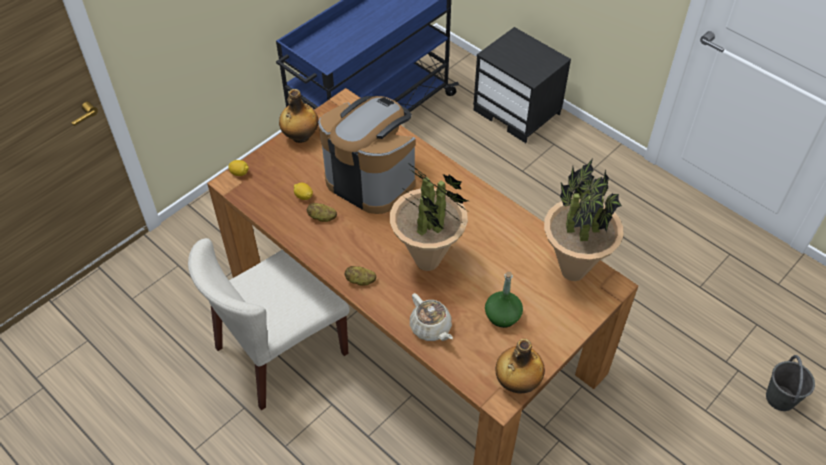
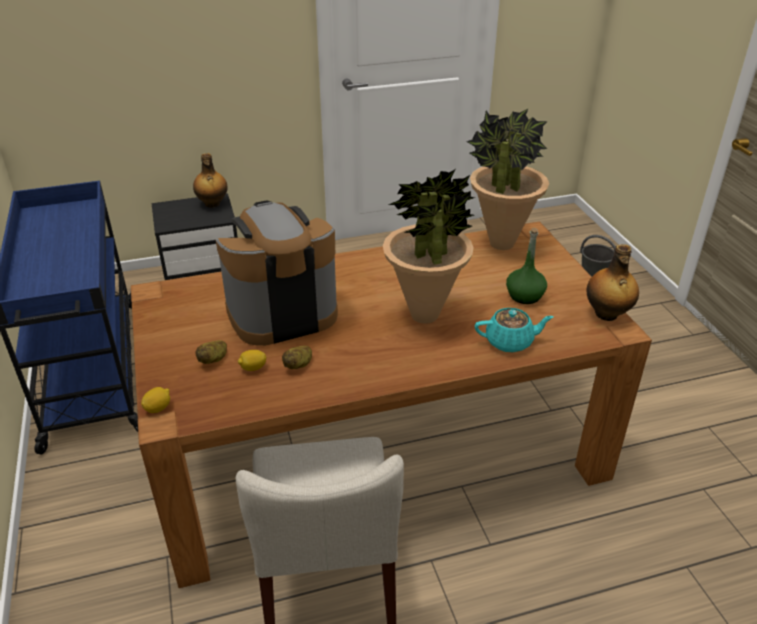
camera: 60 degrees left, 15 degrees down
bottle [279,89,318,143] -> bottle moved to [193,153,228,208]
potato [345,266,376,286] -> potato moved to [195,340,227,364]
beige teapot [410,293,453,341] -> turquoise teapot [475,308,554,353]

